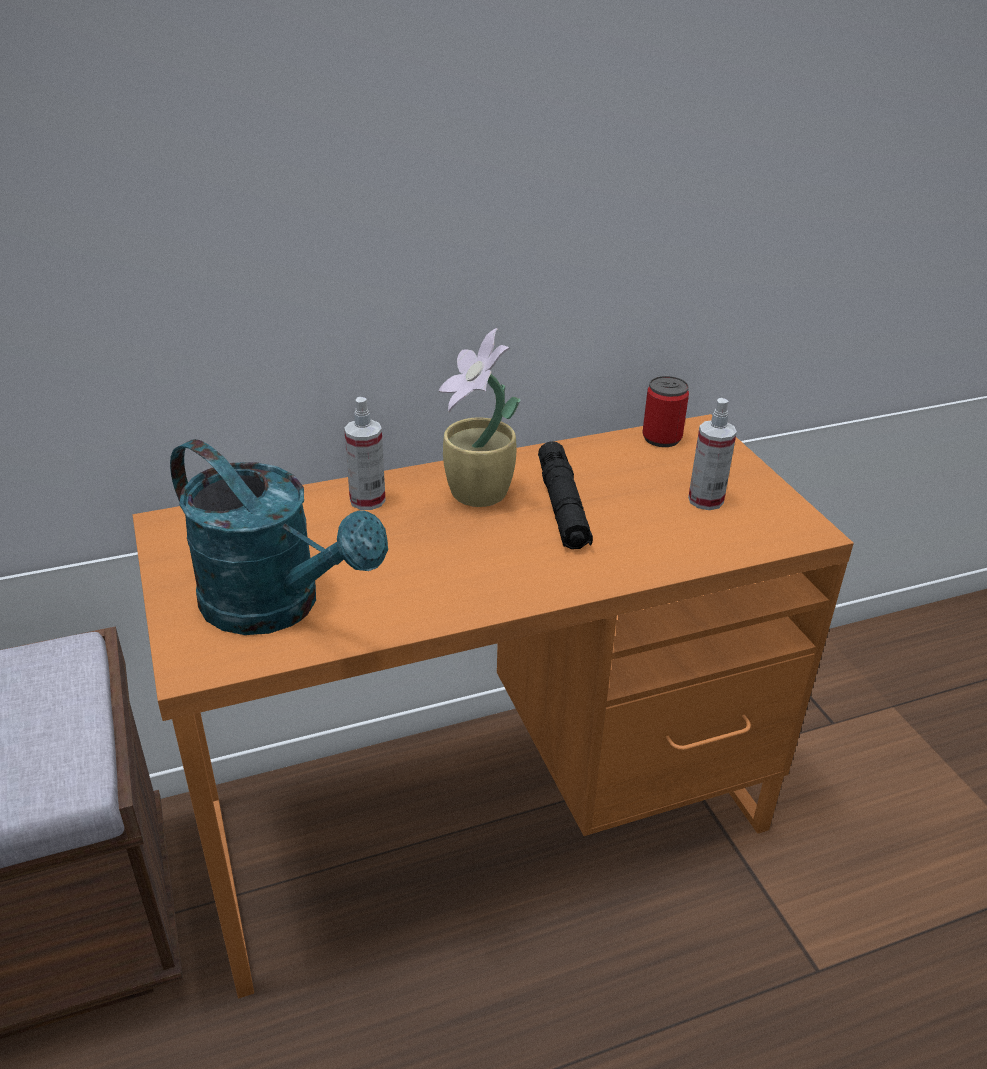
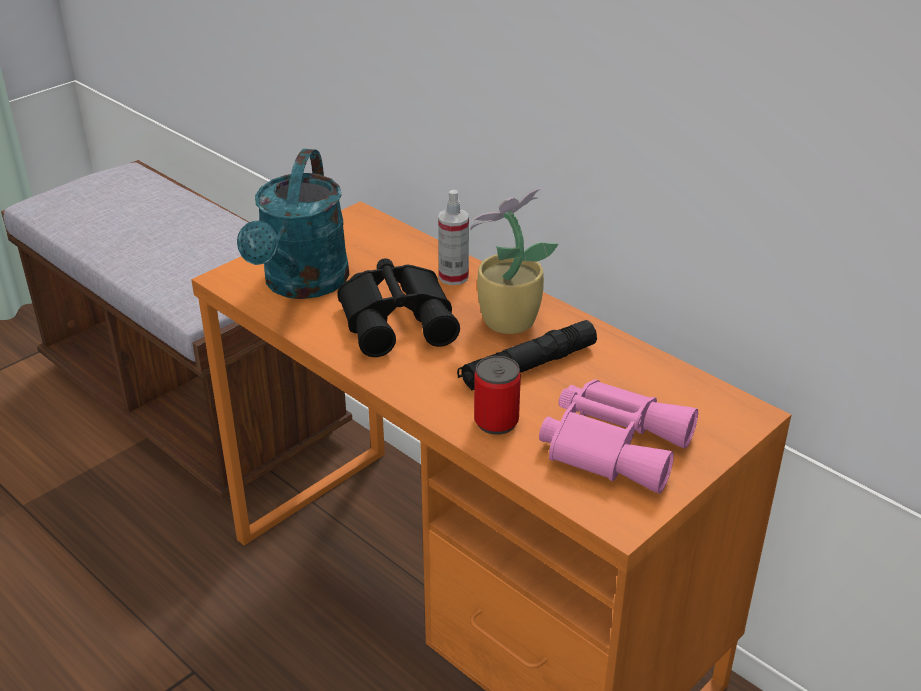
camera: 65 degrees right, 0 degrees up
can [643,376,689,447] -> can moved to [474,356,521,435]
spray bottle [688,398,737,510] -> pink binoculars [539,379,698,494]
none -> black binoculars [338,258,460,357]

